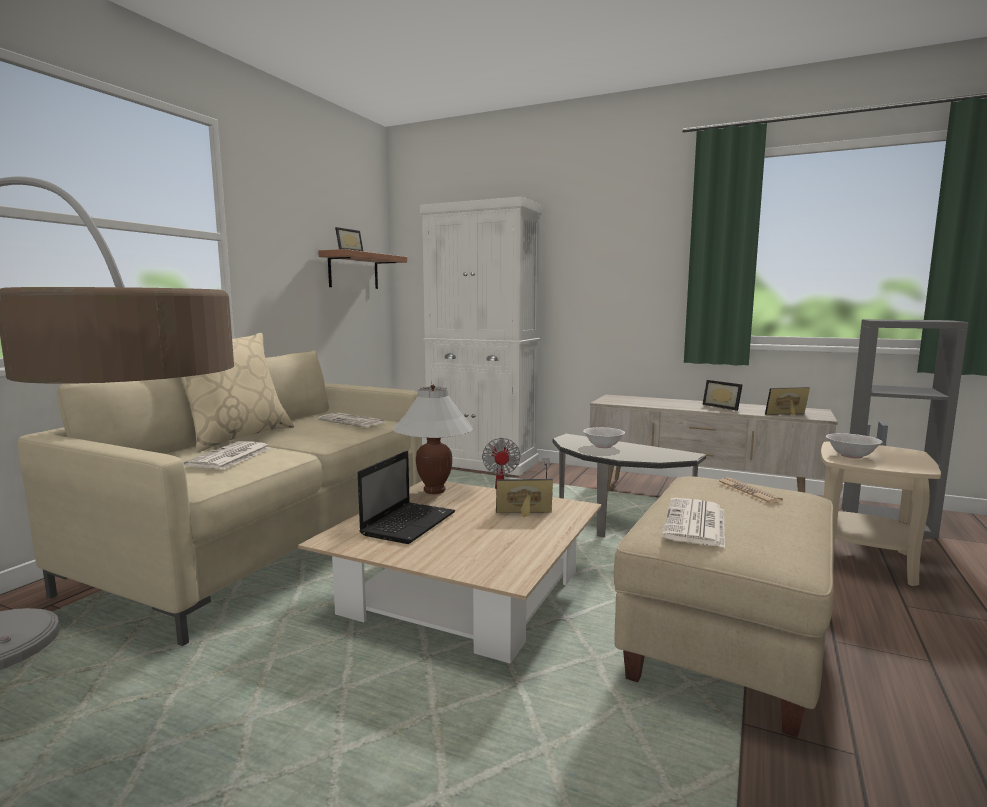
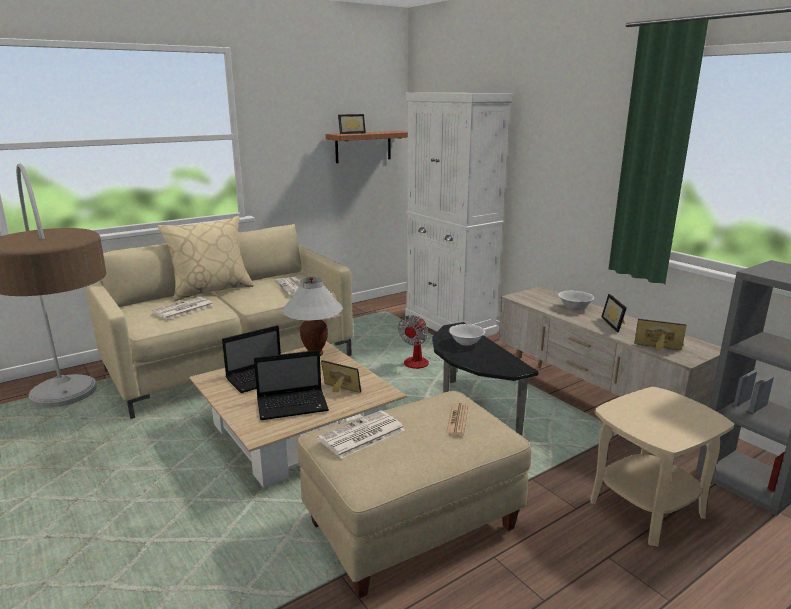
camera: 30 degrees right, 10 degrees up
white bowl [826,433,883,459] -> white bowl moved to [558,291,594,310]
none -> laptop [254,350,329,420]

